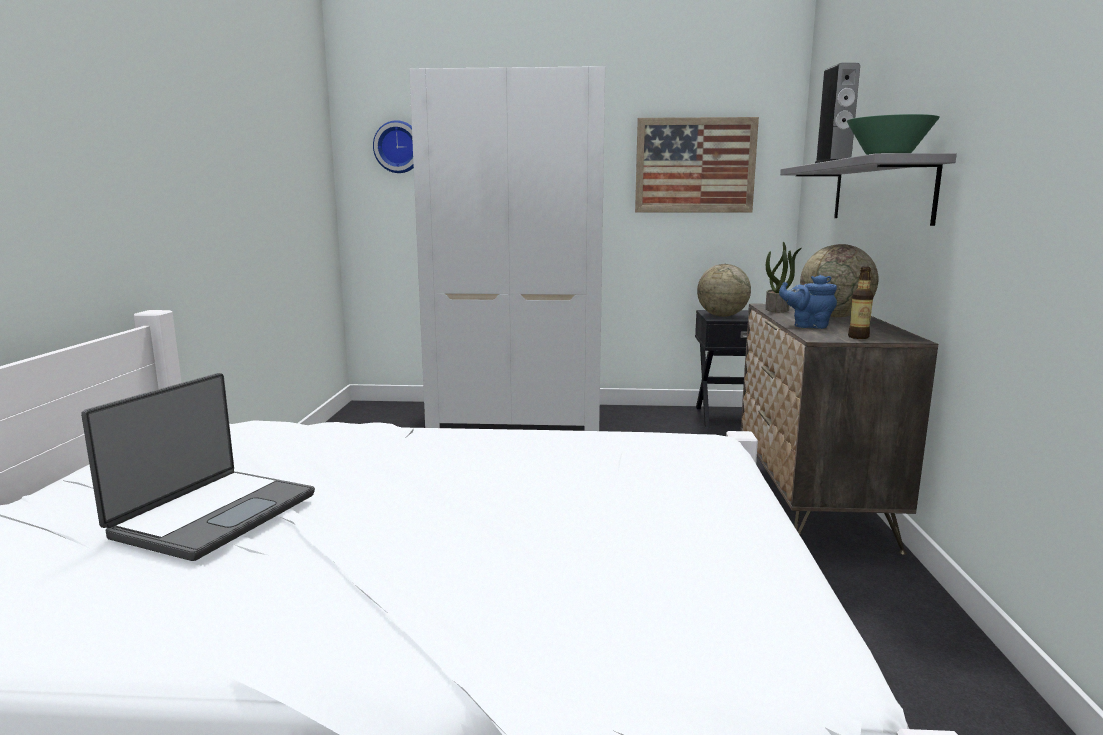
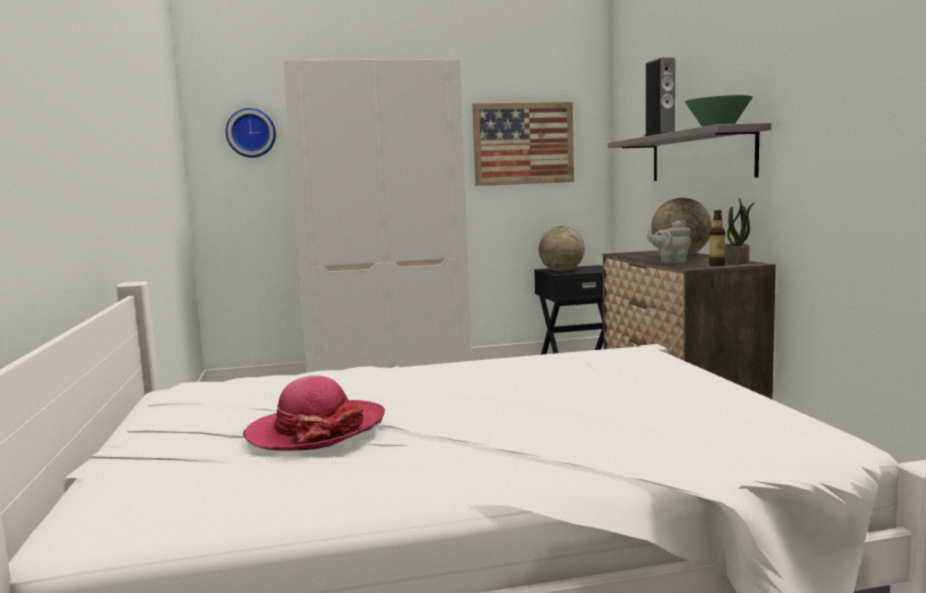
camera: 15 degrees left, 5 degrees down
laptop [81,373,315,561] -> hat [243,376,385,451]
potted plant [765,242,802,312] -> potted plant moved to [725,198,755,264]
blue teapot [779,275,837,329] -> grey teapot [647,221,691,264]

